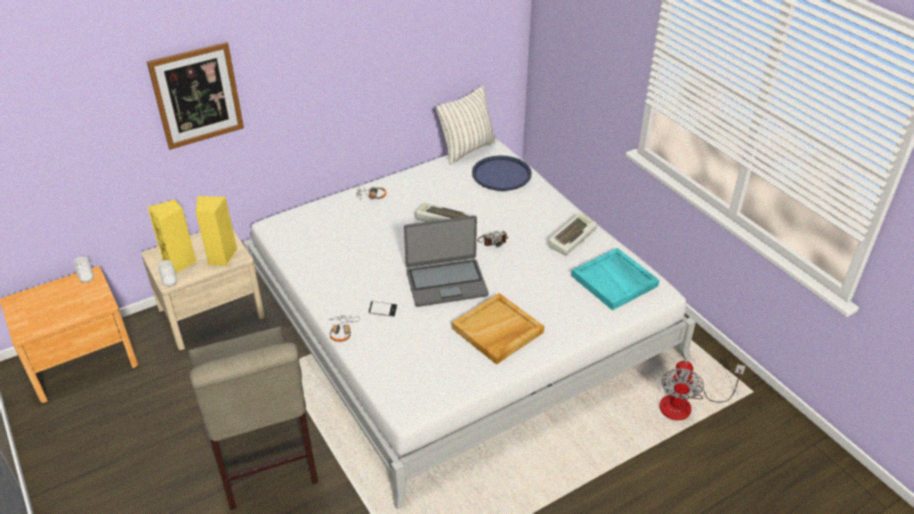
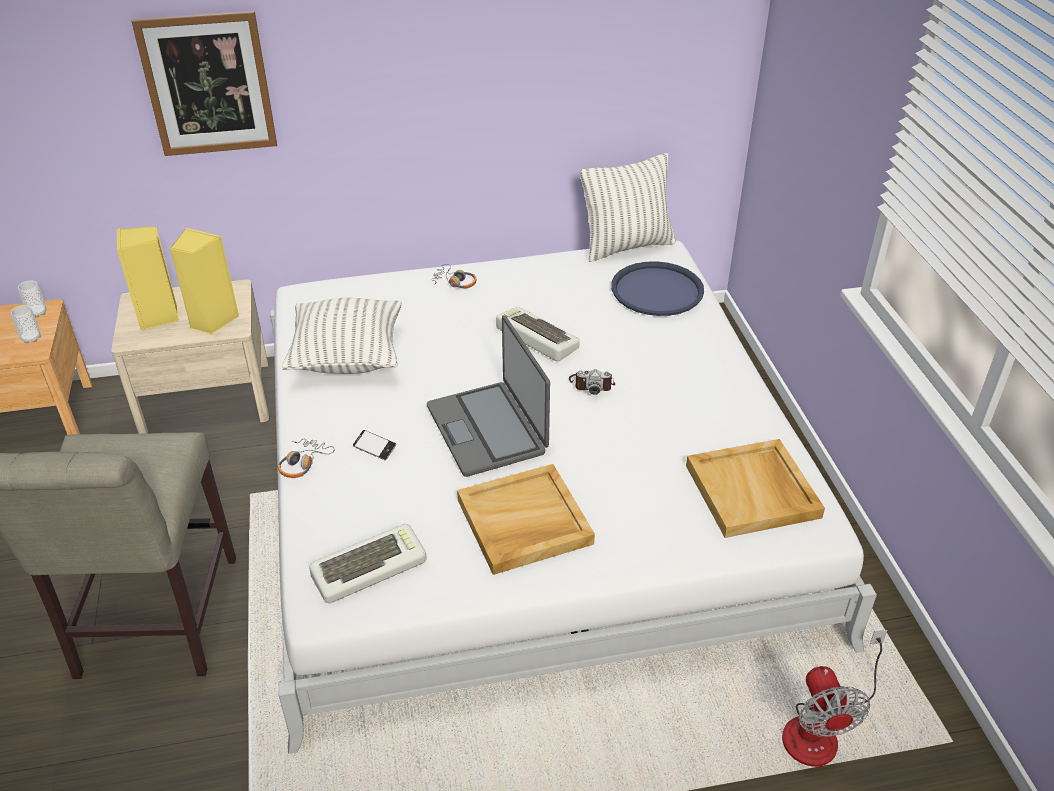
camera: 20 degrees right, 0 degrees up
cup [158,260,177,287] -> cup moved to [11,305,41,343]
laptop [404,216,489,307] -> laptop turned 60 degrees clockwise [427,315,550,477]
keyboard [548,213,597,255] -> keyboard moved to [309,524,427,603]
turquoise tray [571,248,659,311] -> beige tray [686,439,825,538]
fan [659,361,746,420] -> fan turned 45 degrees counterclockwise [782,630,887,767]
none -> pillow [282,298,401,374]

